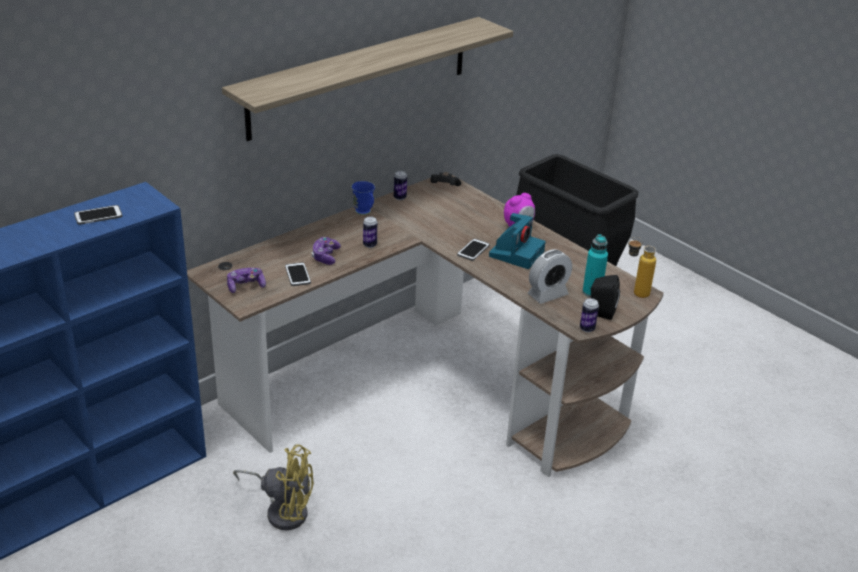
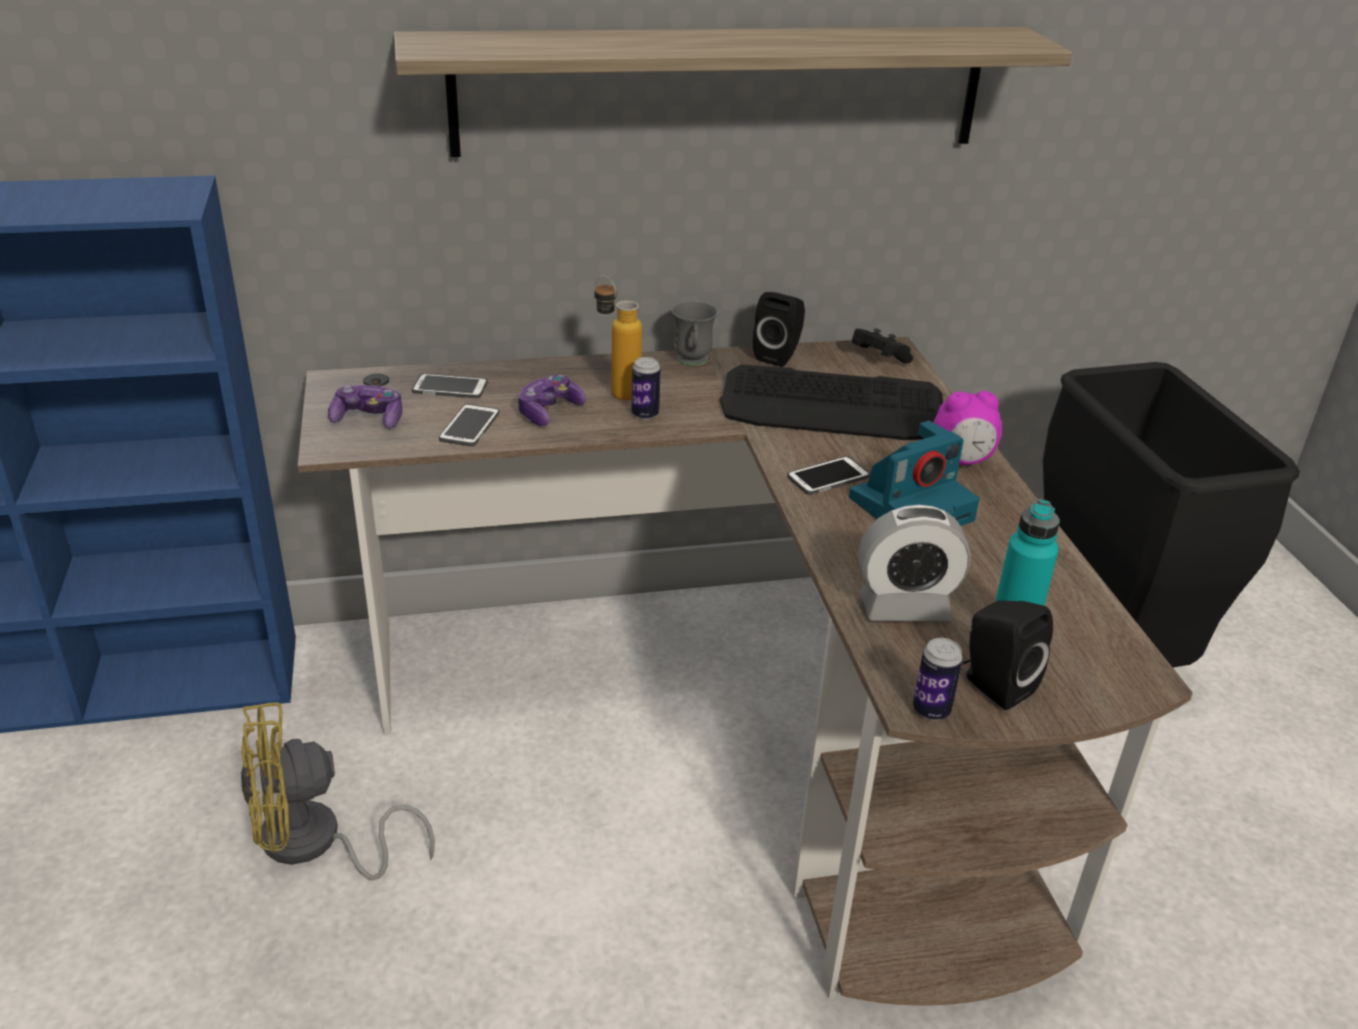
camera: 30 degrees right, 0 degrees up
phone [74,205,122,225] -> phone moved to [412,373,487,398]
yellow fan [233,444,314,530] -> yellow fan turned 120 degrees clockwise [241,702,435,880]
blue mug [351,181,375,215] -> grey mug [671,301,718,366]
can [394,171,407,200] -> black speaker [753,292,805,367]
bottle [628,237,656,298] -> bottle moved to [594,276,642,400]
none -> keyboard [720,364,943,440]

